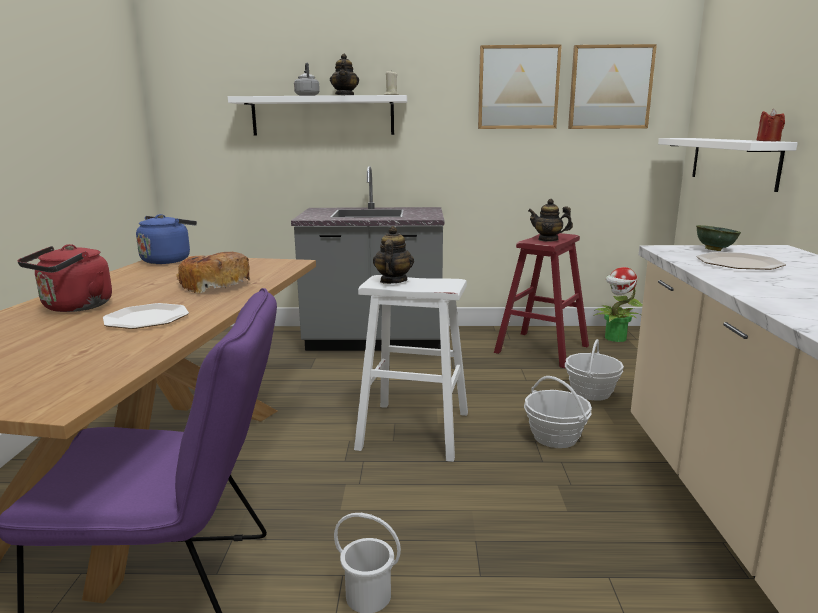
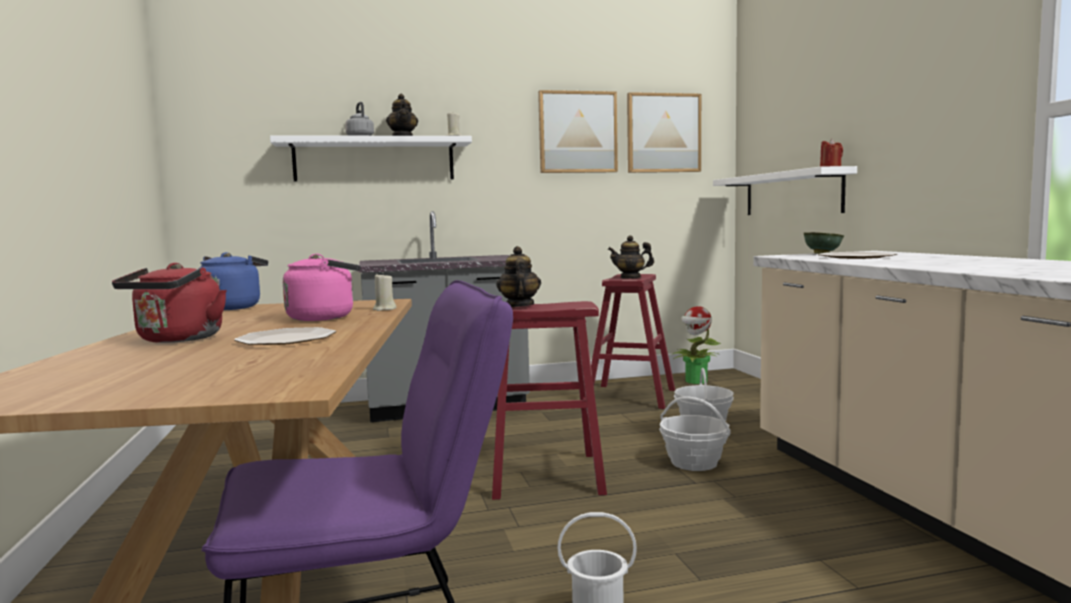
camera: 15 degrees left, 10 degrees down
bread [176,252,250,293] -> pink kettle [283,254,361,321]
white stool [354,275,468,462] -> red stool [492,301,607,500]
none -> beige candle [373,272,396,311]

